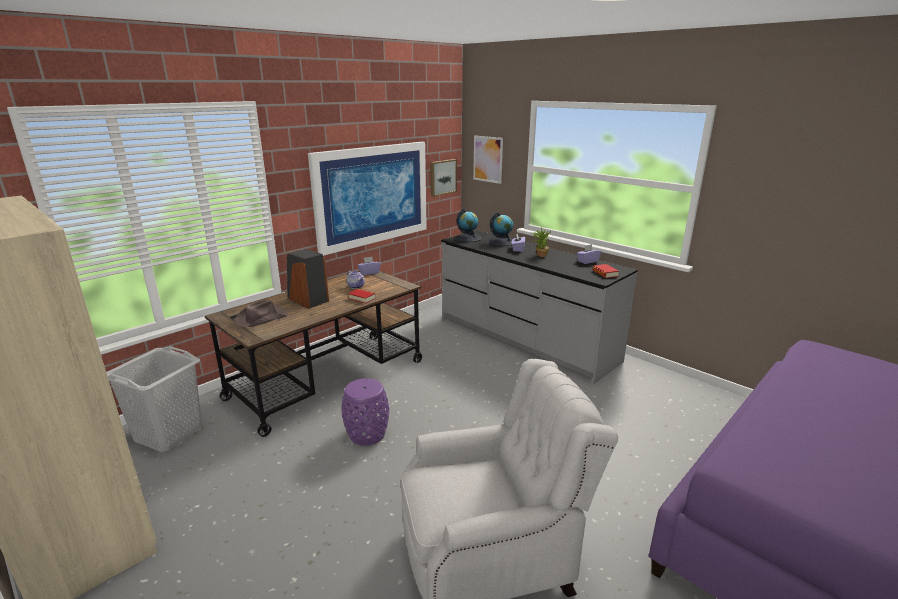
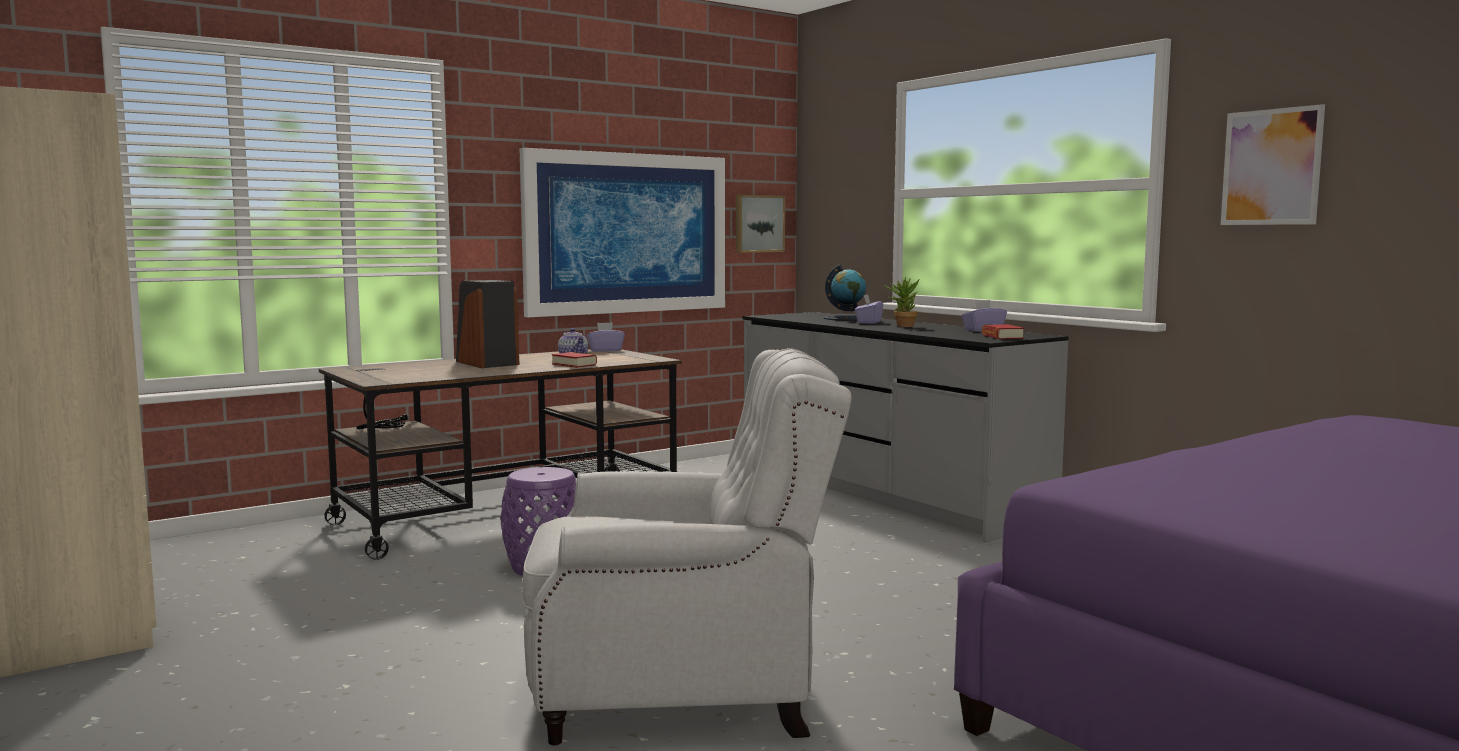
camera: 10 degrees right, 15 degrees down
grey laundry basket [106,346,202,452] -> none
brown hat [234,299,288,327] -> none
globe [455,209,482,242] -> none
picture [473,136,503,184] -> picture moved to [1221,104,1325,225]

